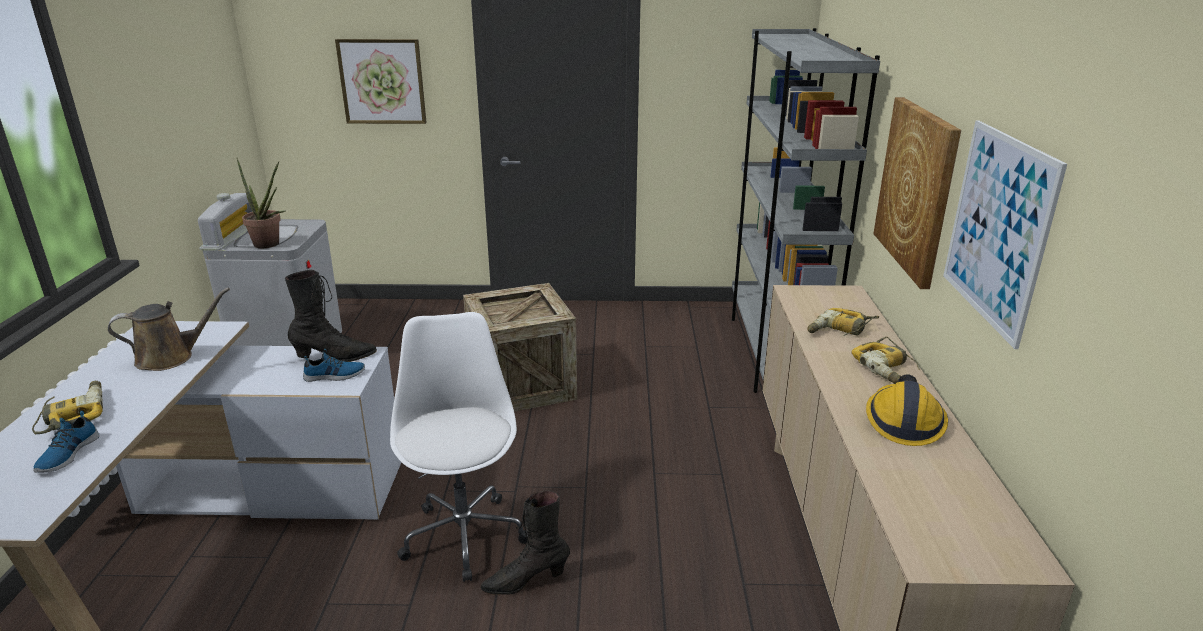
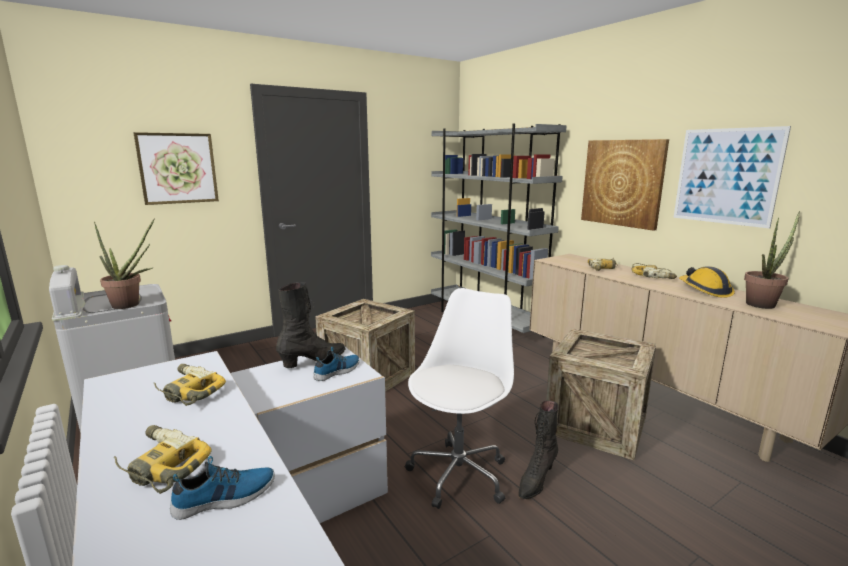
camera: 35 degrees left, 10 degrees down
shoe [33,411,100,473] -> shoe turned 90 degrees counterclockwise [170,456,275,520]
brown watering can [108,287,230,371] -> power drill [154,364,226,406]
white office chair [390,312,528,582] -> white office chair turned 75 degrees clockwise [405,288,514,509]
none -> crate [546,328,656,460]
none -> potted plant [744,211,800,309]

